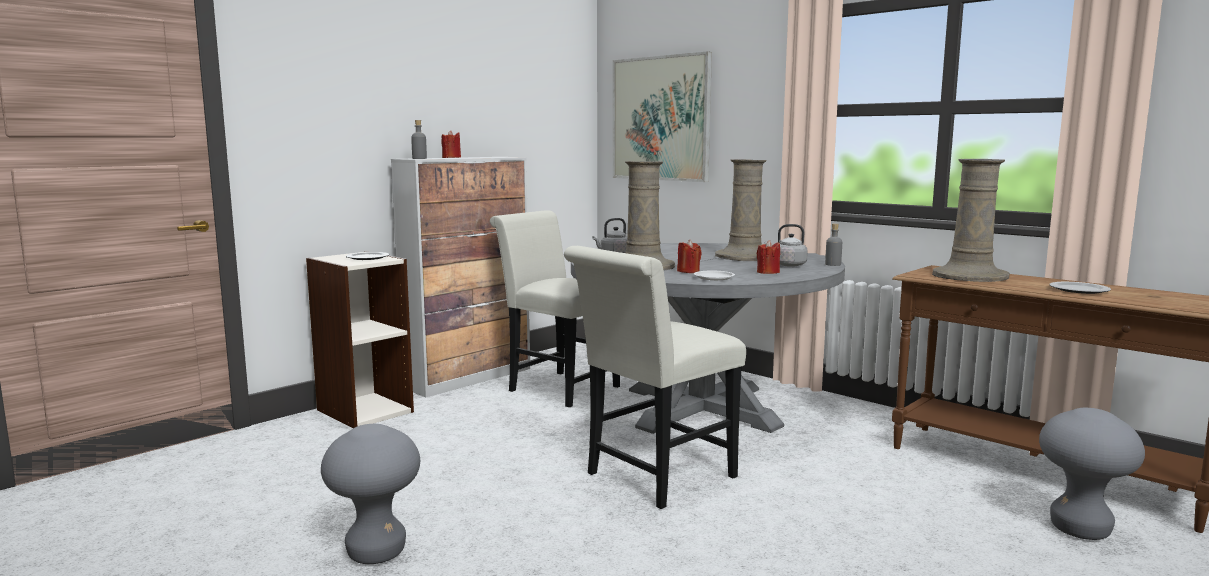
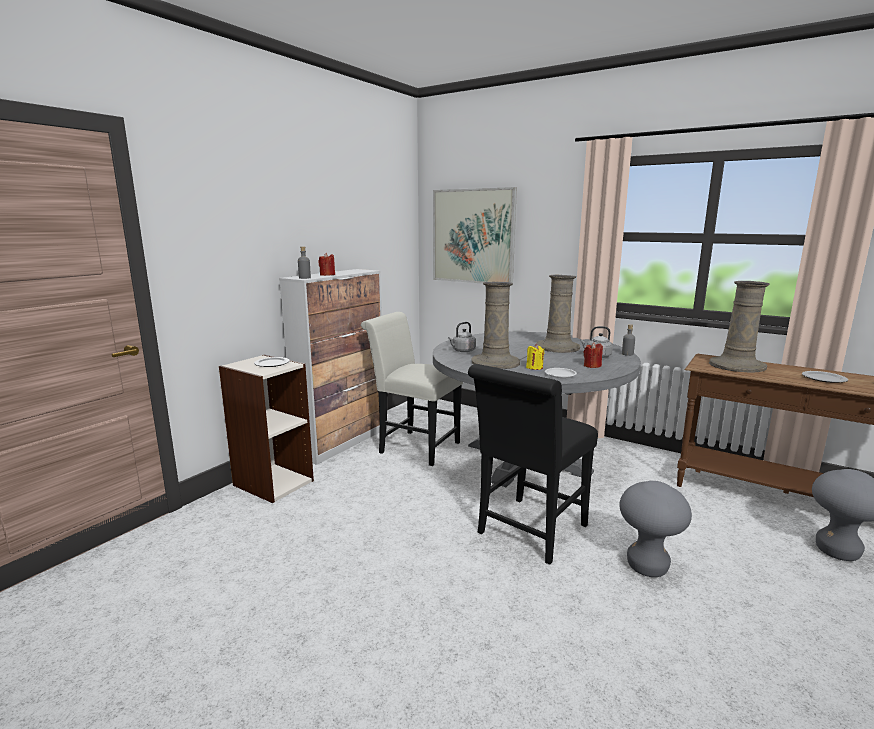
camera: 10 degrees left, 5 degrees up
grey stool [321,424,420,564] -> grey stool moved to [620,481,692,577]
white chair [564,246,746,509] -> black chair [468,364,598,565]
red candle [677,240,702,273] -> yellow candle [526,344,545,370]

